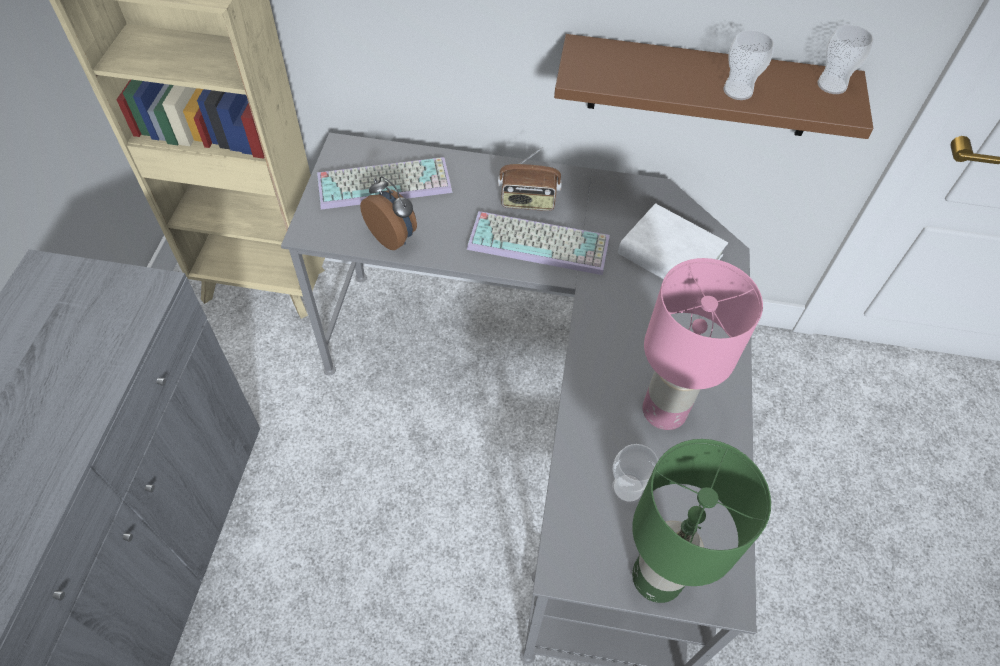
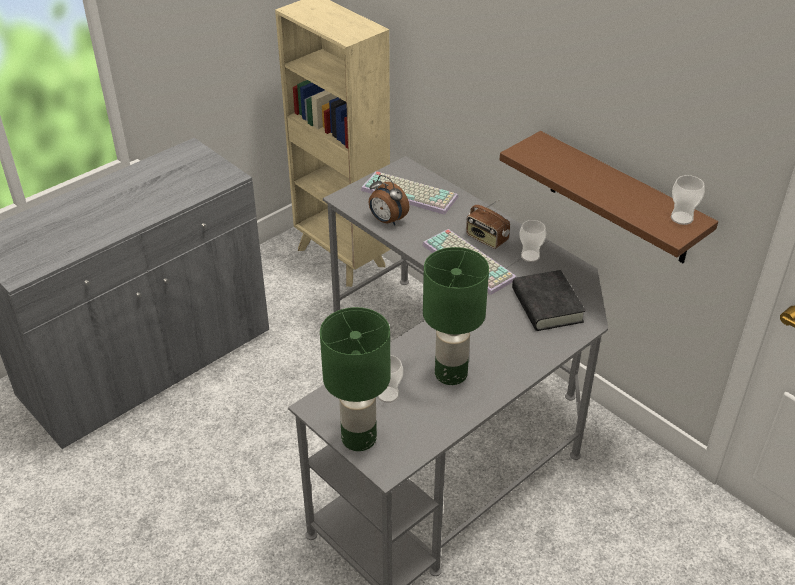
camera: 40 degrees right, 15 degrees down
alarm clock [360,176,417,250] -> alarm clock turned 135 degrees clockwise [368,175,410,226]
white book [618,203,728,279] -> black book [512,270,586,331]
pink table lamp [643,258,763,430] -> green table lamp [423,247,489,385]
cup [723,30,774,100] -> cup moved to [519,220,546,262]

